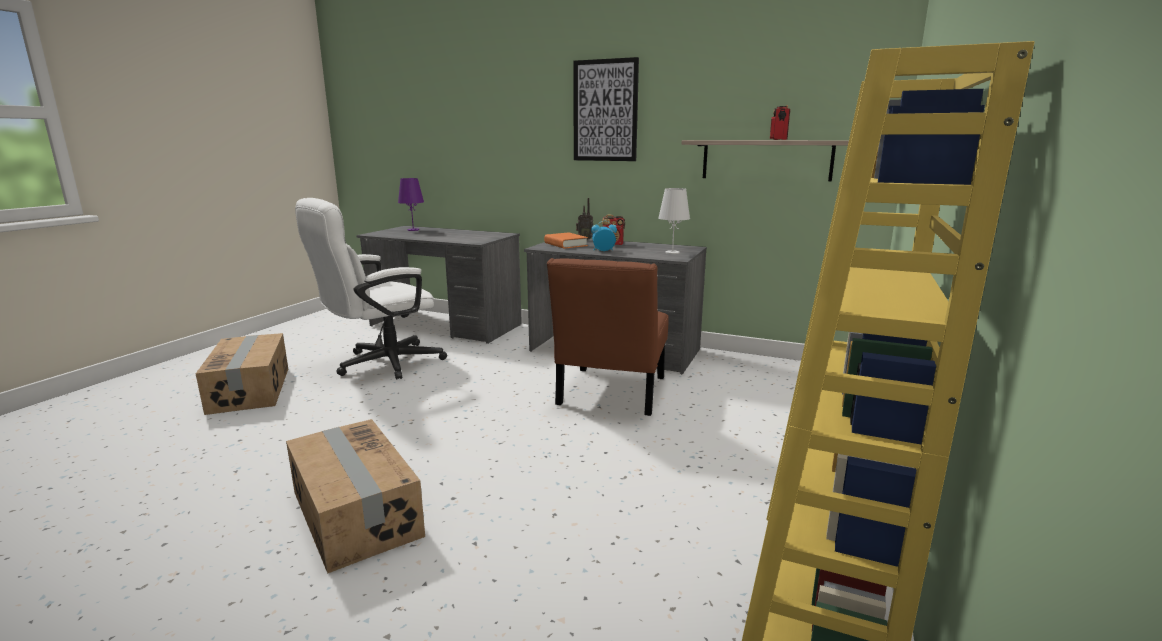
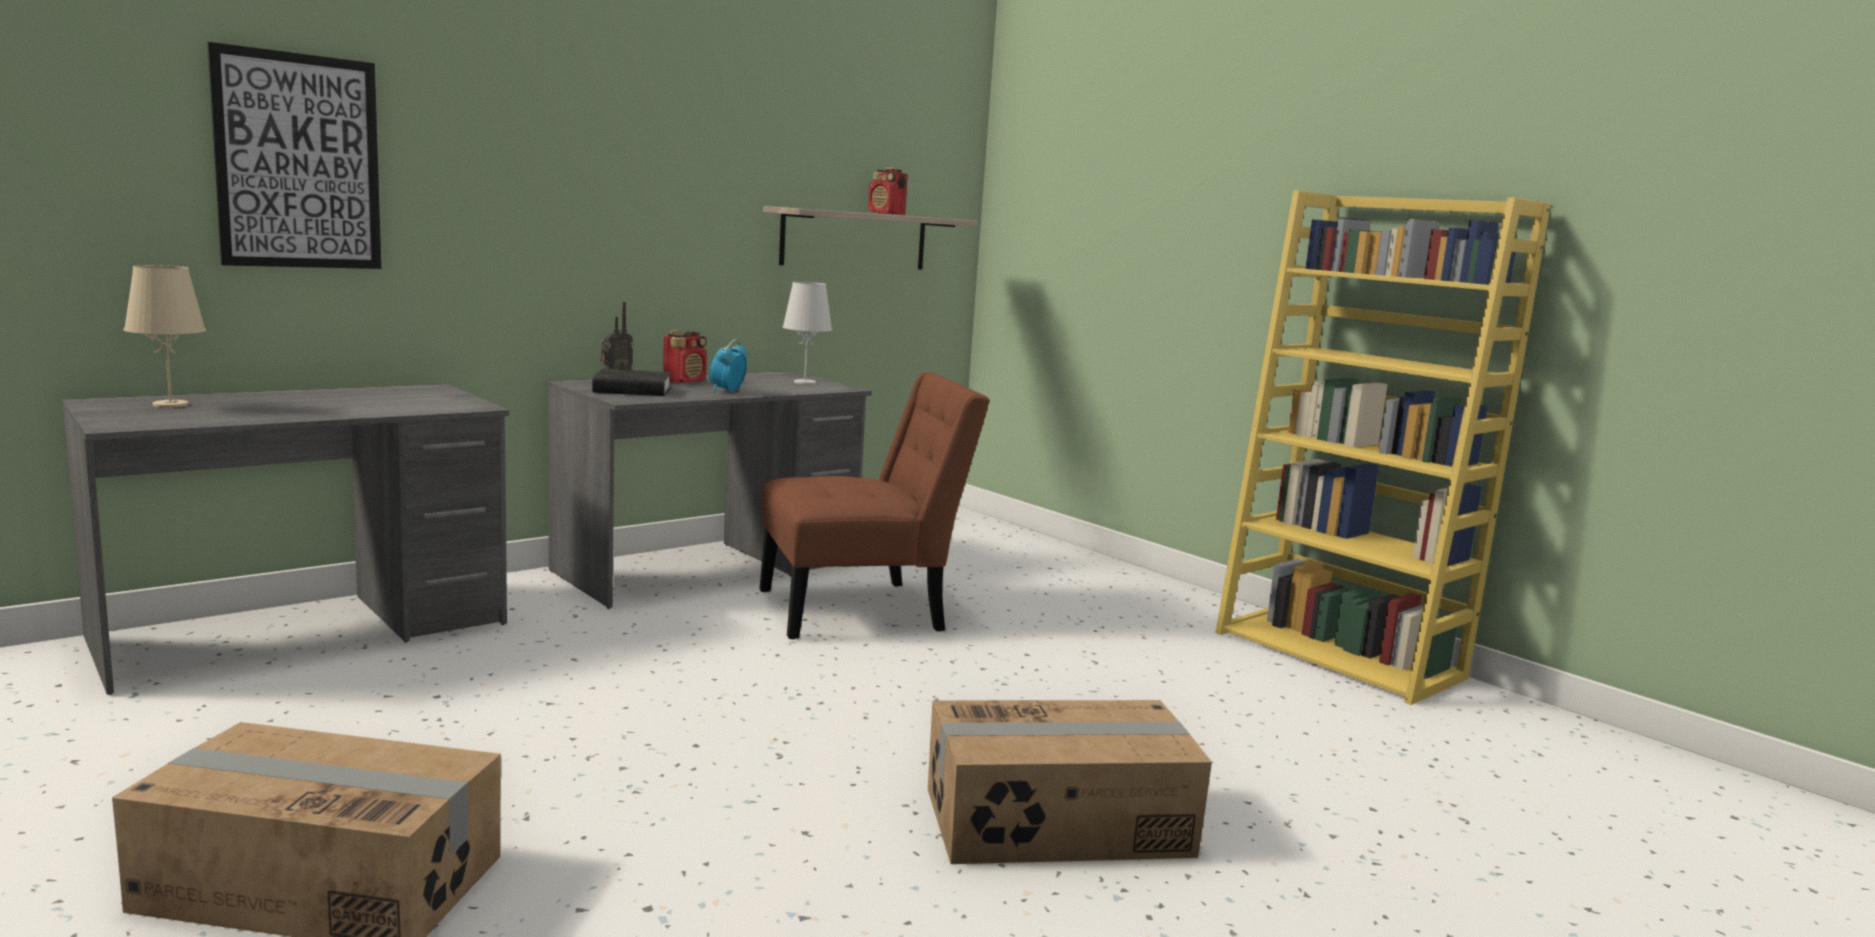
camera: 65 degrees left, 5 degrees down
white office chair [295,198,447,380] -> none
purple table lamp [398,178,424,231] -> beige table lamp [124,265,206,407]
orange book [544,232,588,249] -> black book [592,369,671,396]
brown chair [547,258,669,416] -> brown chair turned 60 degrees counterclockwise [759,372,990,639]
picture [573,57,639,161] -> picture moved to [208,42,381,269]

